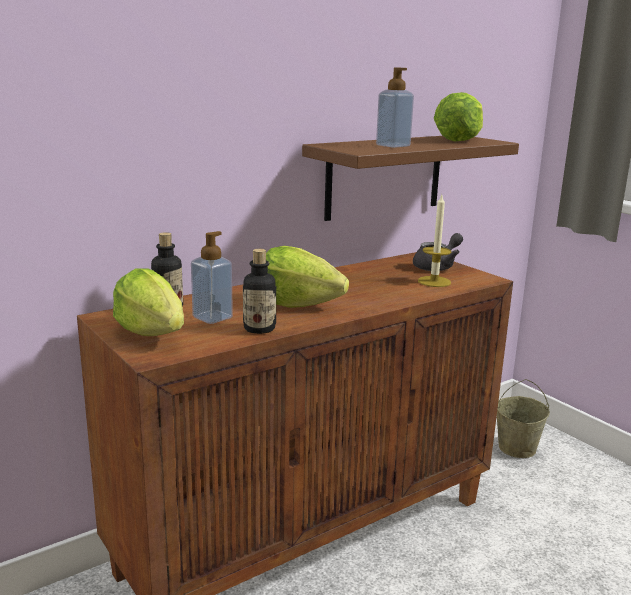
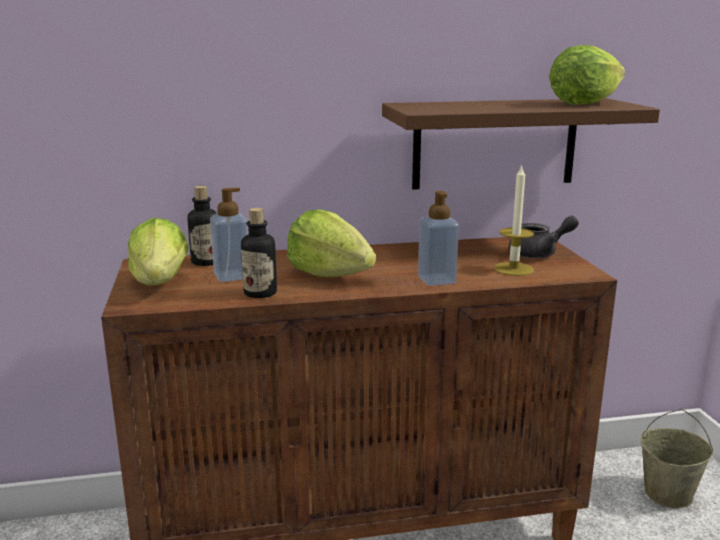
camera: 25 degrees right, 0 degrees up
soap dispenser [376,67,414,148] -> soap dispenser moved to [418,191,459,286]

